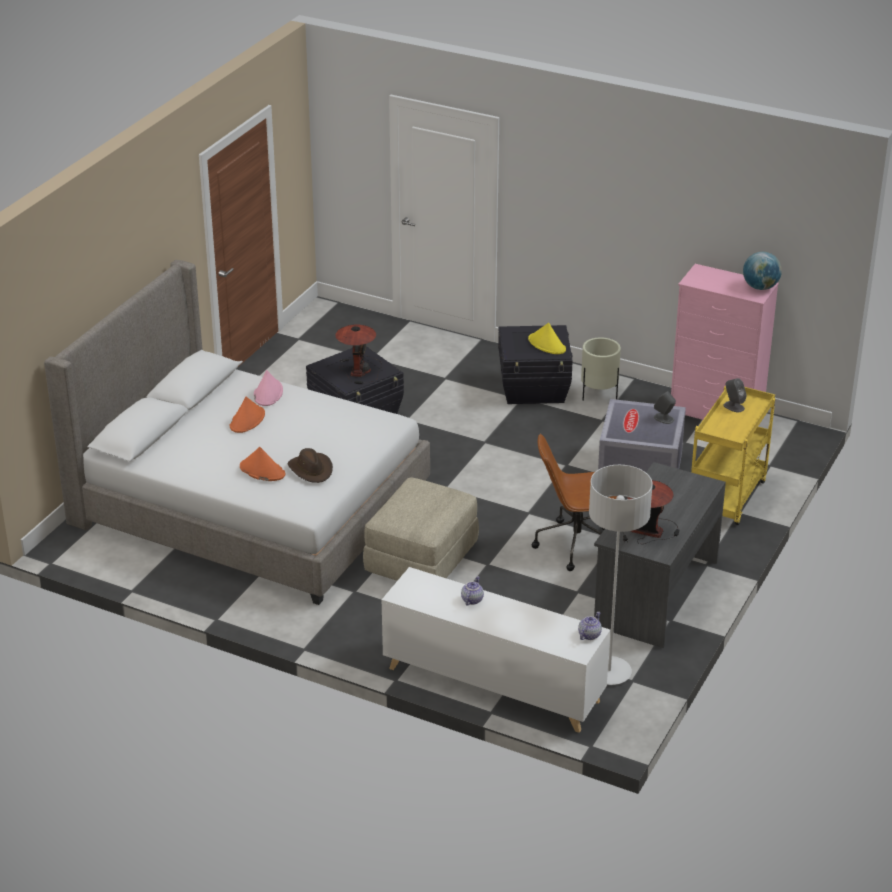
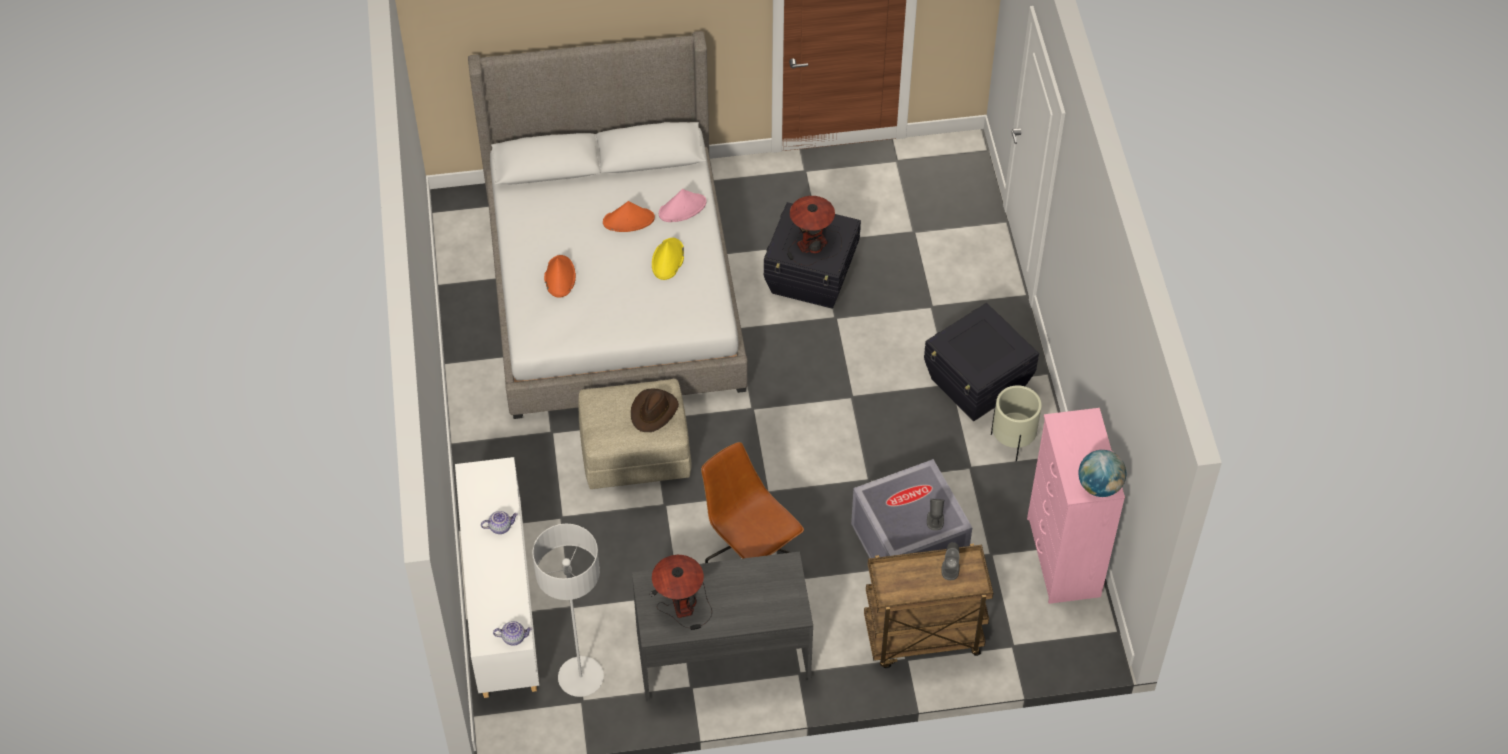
camera: 55 degrees right, 20 degrees up
brown hat [288,448,333,483] -> brown hat moved to [631,388,679,432]
yellow hat [528,323,566,354] -> yellow hat moved to [652,238,684,280]
yellow cart [691,386,775,525] -> brown cart [864,544,993,668]

